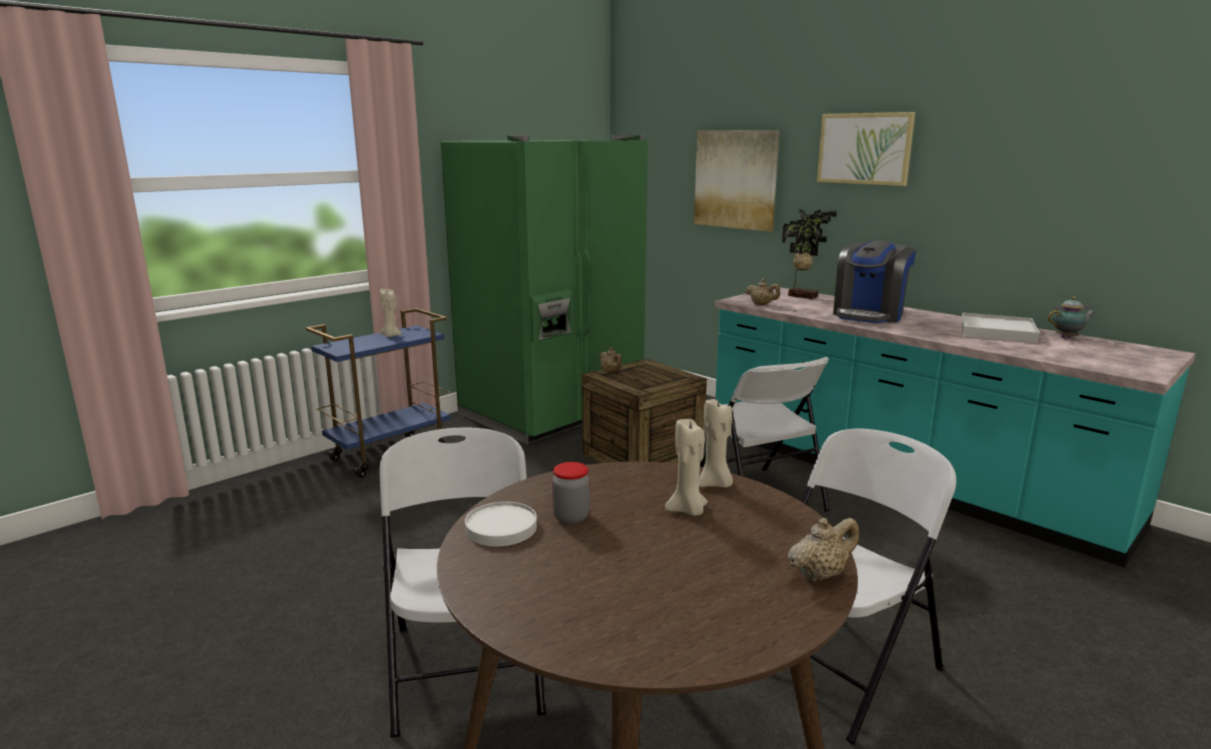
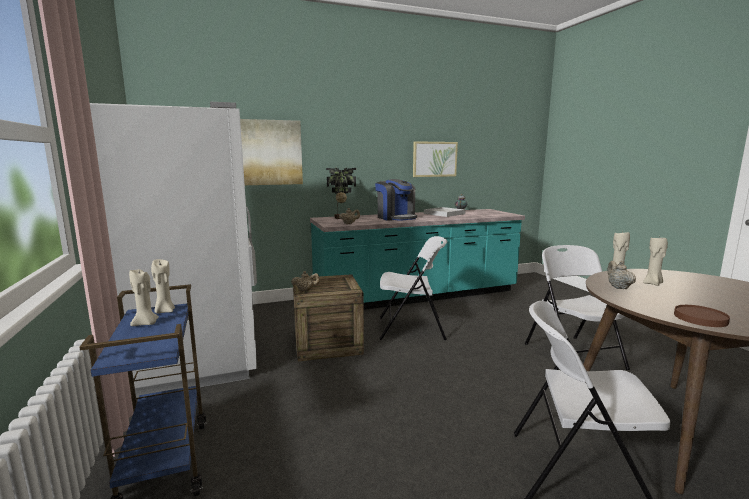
camera: 65 degrees left, 5 degrees down
green fridge [441,135,648,444] -> white fridge [90,102,257,398]
white plate [465,502,537,546] -> brown plate [674,305,730,327]
jar [552,462,590,524] -> none
beige teapot [787,518,859,581] -> beige teapot moved to [607,261,636,289]
picture [817,112,915,186] -> picture moved to [413,141,458,177]
none -> beige candle [151,259,175,314]

